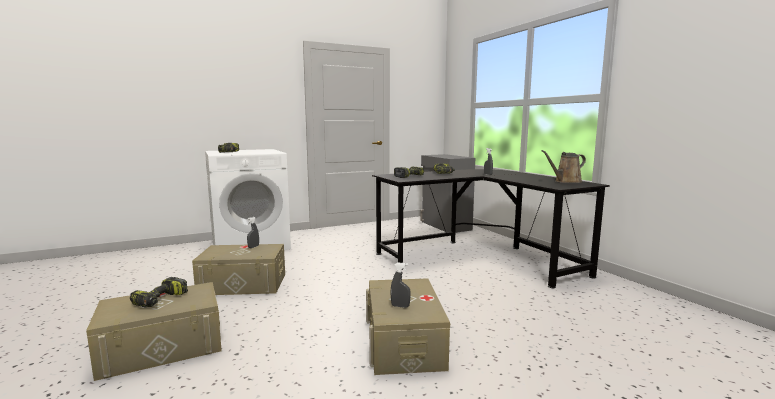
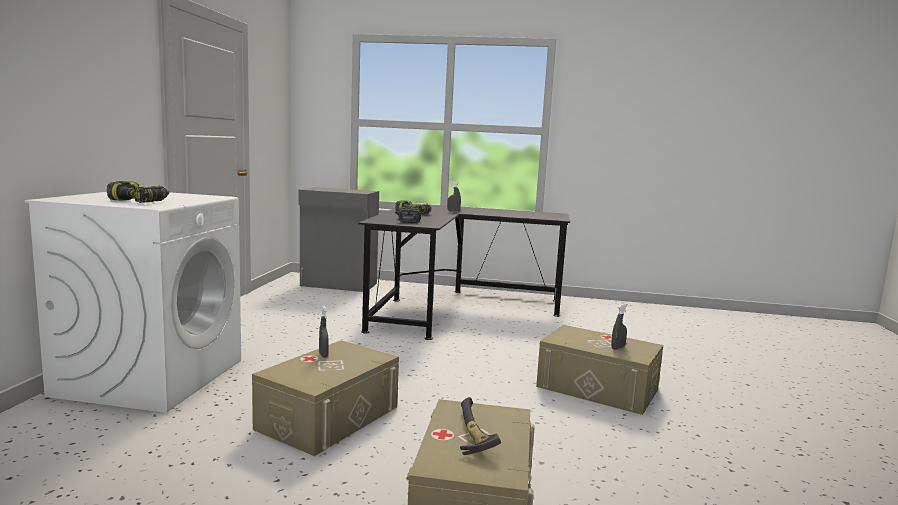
camera: 55 degrees left, 0 degrees up
power drill [130,277,188,308] -> hammer [460,397,501,455]
brown watering can [541,150,586,183] -> none

